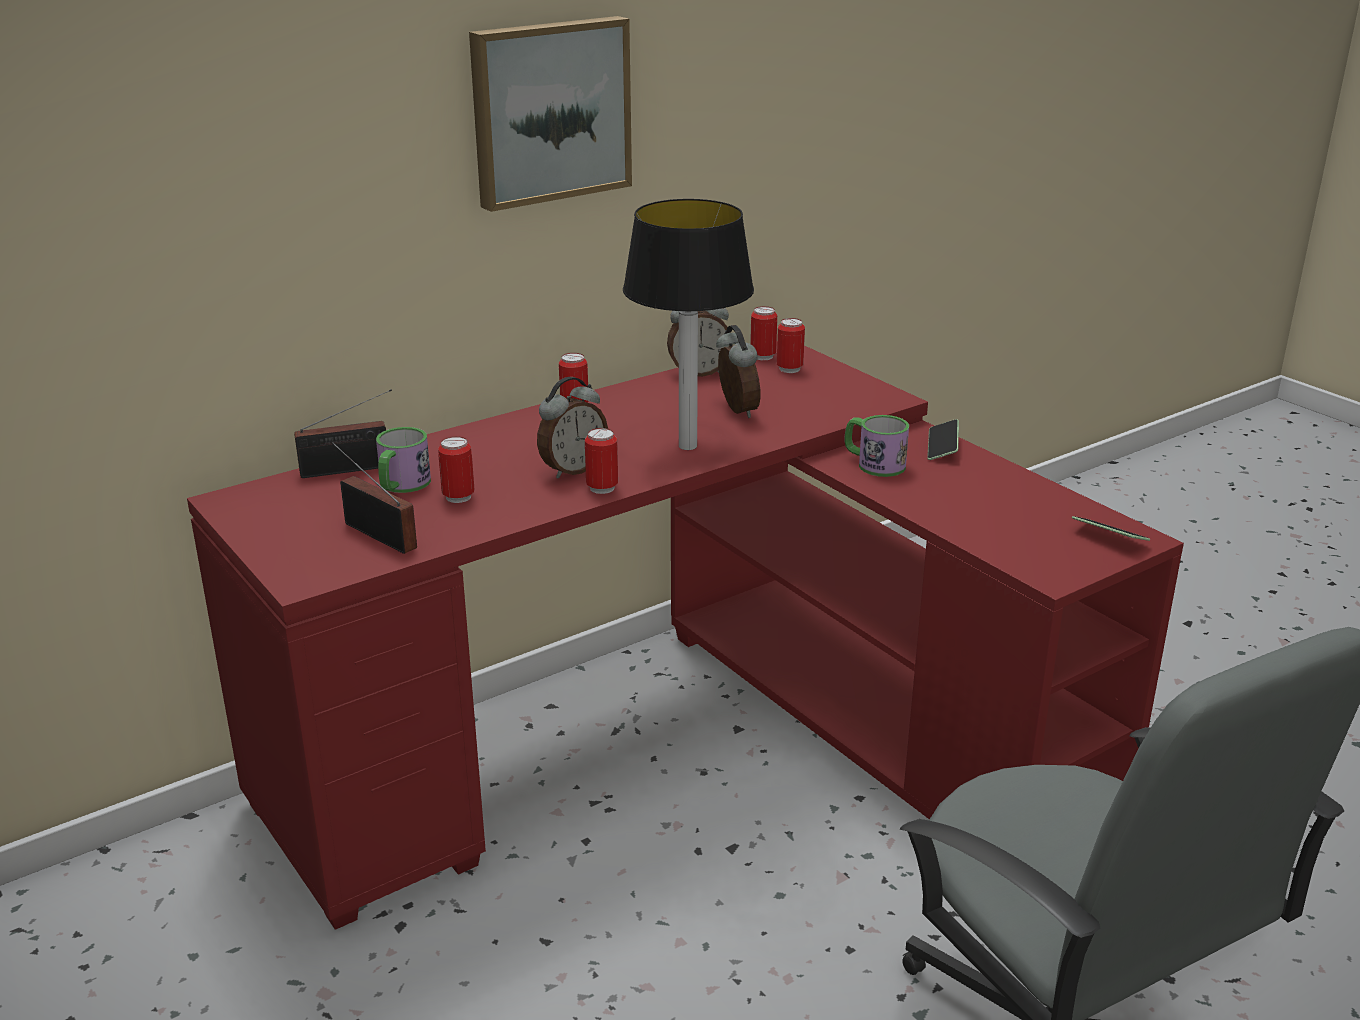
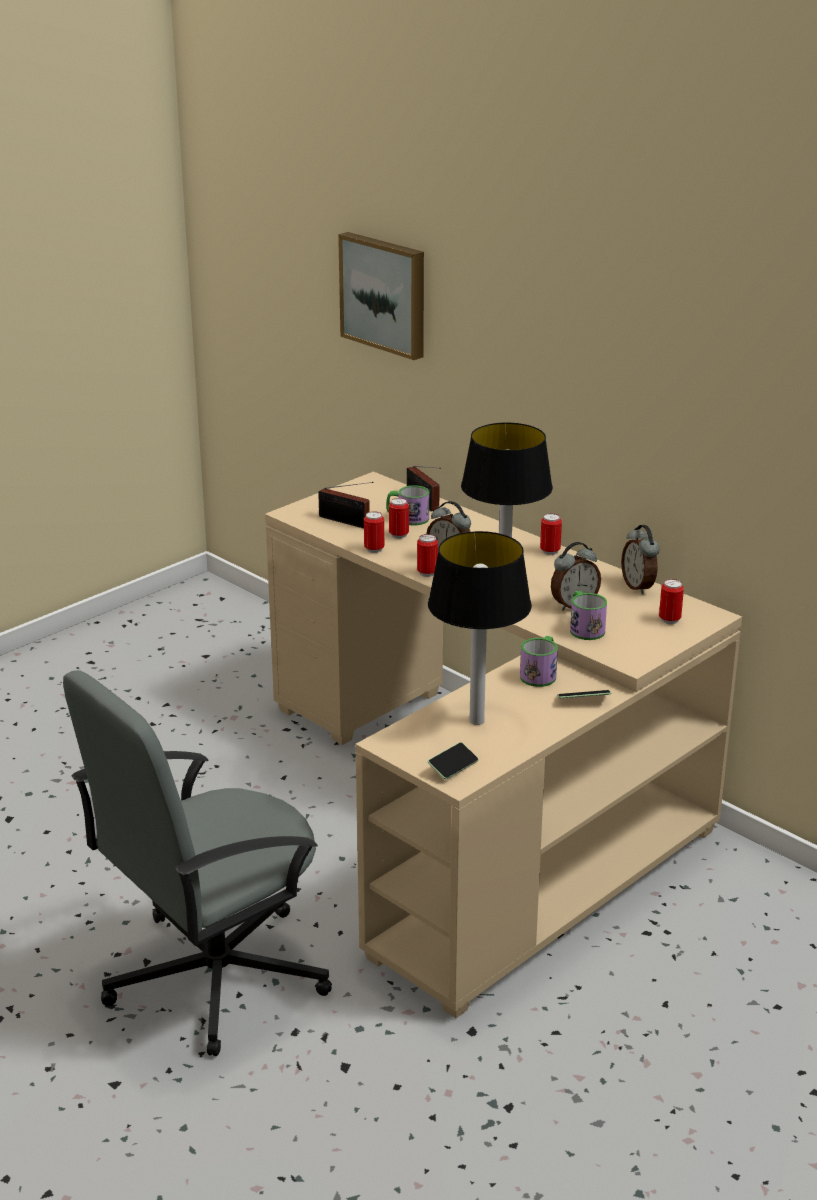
camera: 80 degrees right, 0 degrees up
red desk [187,345,1184,930] -> beige desk [265,472,742,1018]
radio [332,442,417,554] -> radio turned 90 degrees clockwise [318,482,374,528]
picture [469,16,632,212] -> picture moved to [338,232,424,360]
can [750,306,777,360] -> can moved to [364,511,384,553]
none -> table lamp [428,531,532,725]
none -> mug [570,591,607,640]

